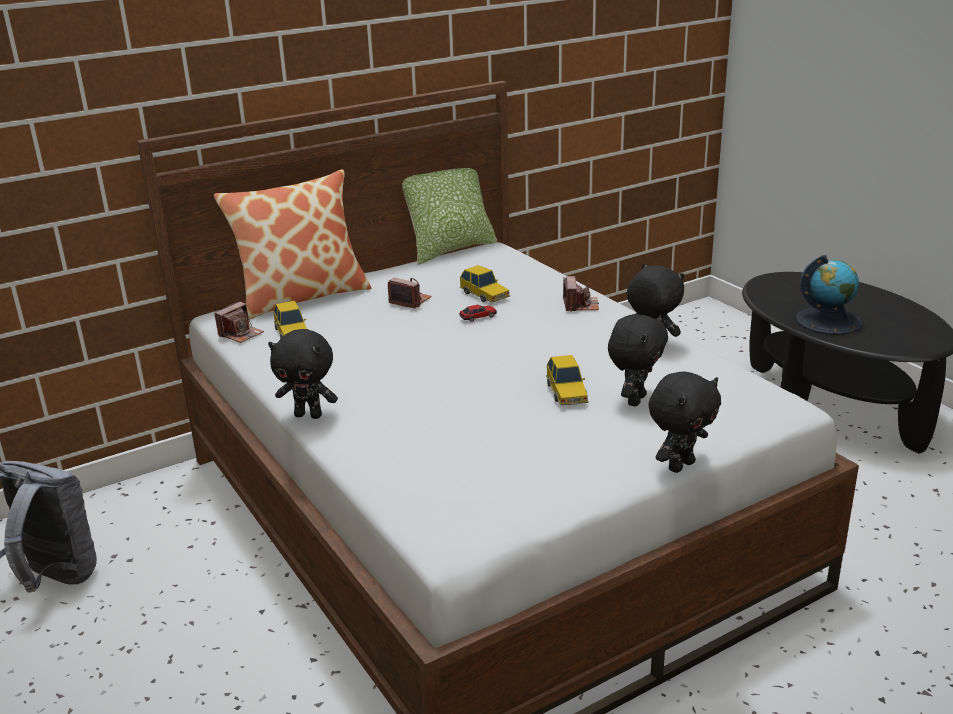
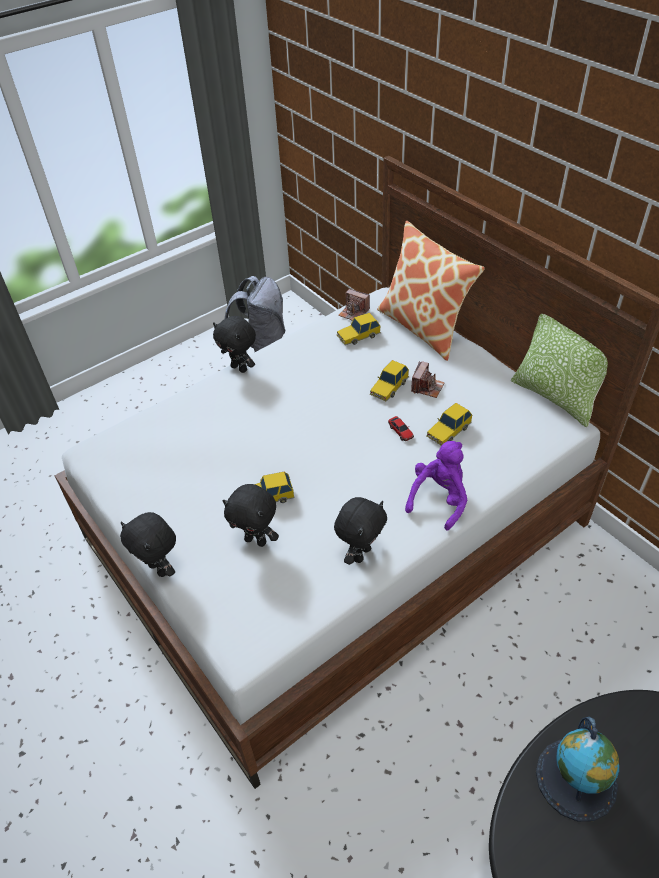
camera: 85 degrees right, 20 degrees up
black plush toy [268,329,338,419] -> black plush toy turned 60 degrees counterclockwise [213,316,256,373]
camera [563,276,599,312] -> purple plush toy [405,441,467,530]
none -> toy car [370,360,409,402]

